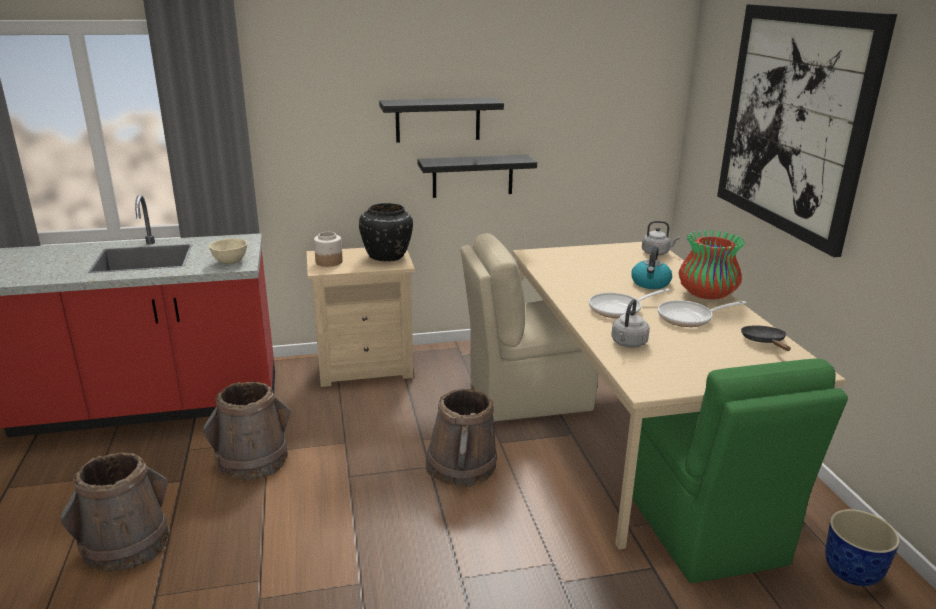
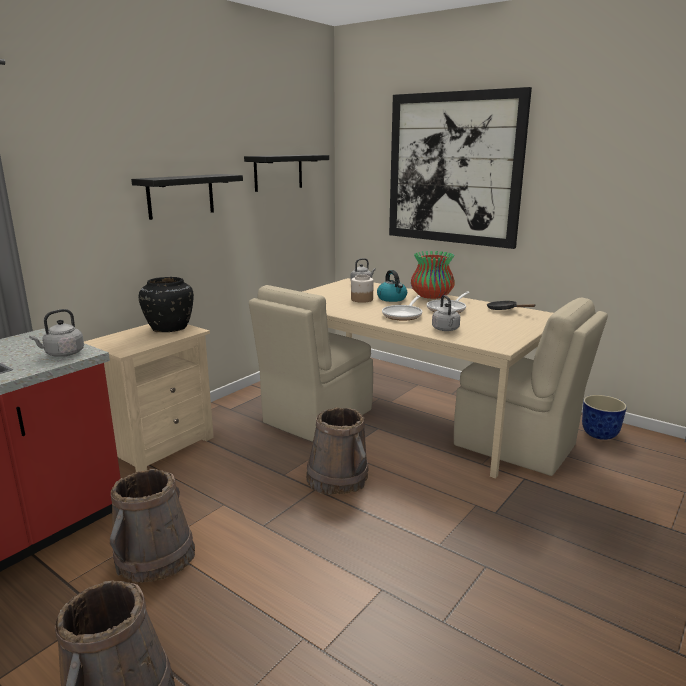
camera: 40 degrees left, 5 degrees down
beige bowl [209,238,247,264] -> grey kettle [29,309,84,357]
jar [314,232,343,267] -> jar moved to [351,274,374,303]
black shelf [417,154,537,198] -> black shelf moved to [244,155,329,192]
green chair [632,359,848,583] -> beige chair [454,297,608,476]

